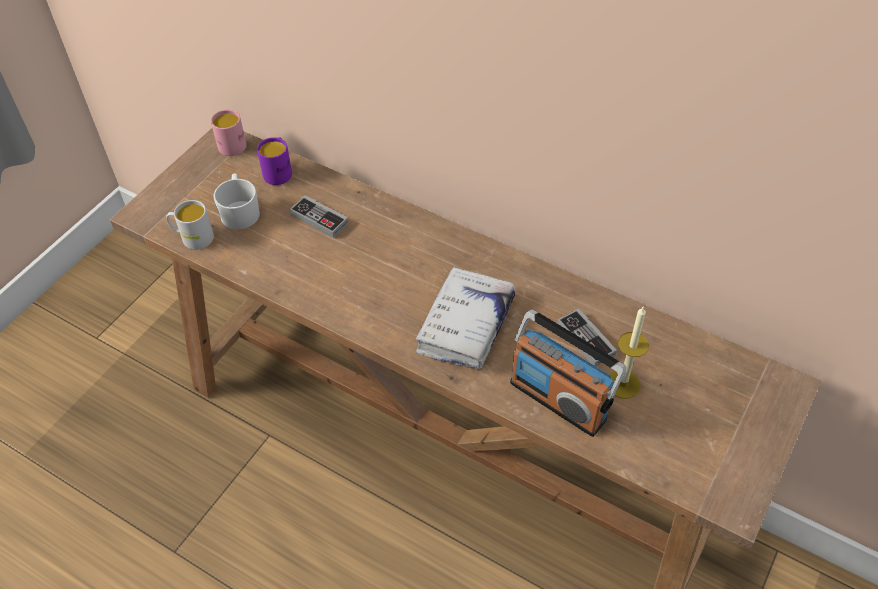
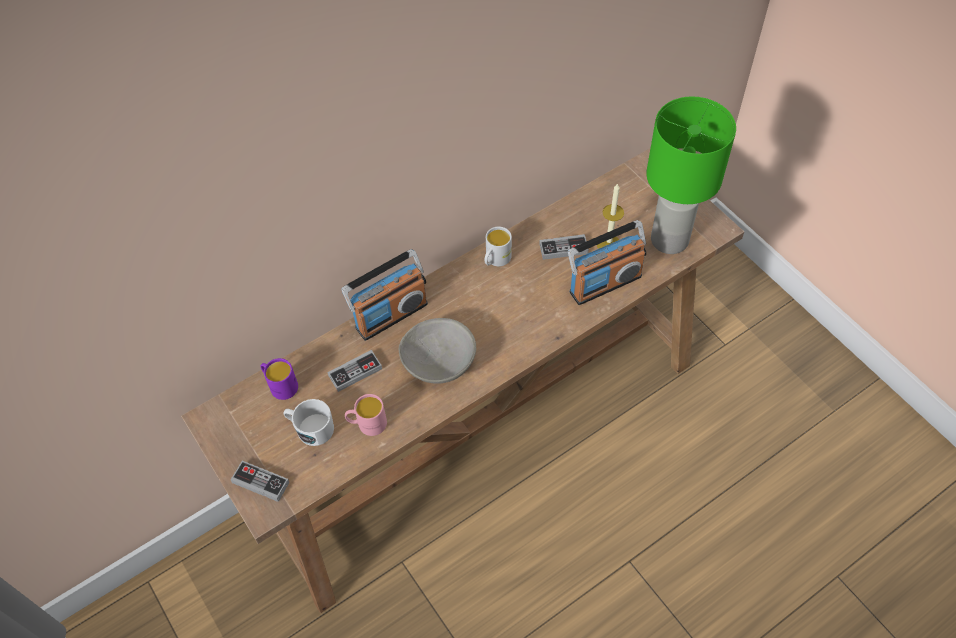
camera: 65 degrees left, 5 degrees up
white mug [166,200,214,250] -> white mug moved to [485,227,512,266]
pink mug [211,110,246,156] -> pink mug moved to [345,394,387,436]
white book [416,266,516,370] -> none
none -> game controller [231,461,290,502]
none -> radio [342,249,428,341]
none -> grey bowl [399,318,476,384]
none -> green table lamp [646,96,736,254]

